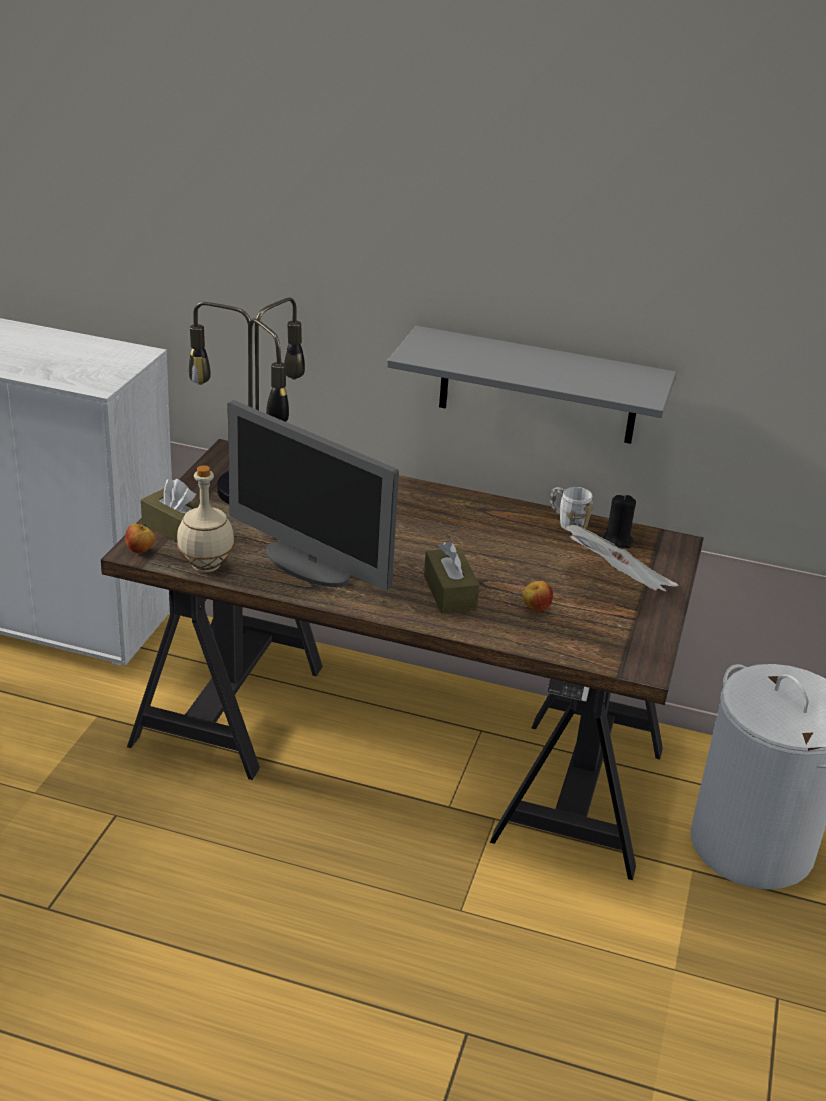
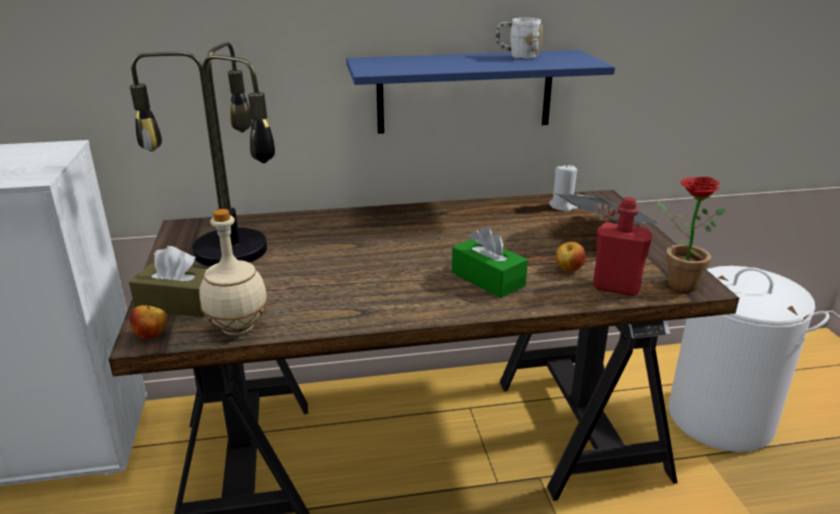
camera: 25 degrees left, 5 degrees down
monitor [227,400,399,591] -> none
grey shelf [387,326,676,444] -> blue shelf [346,50,615,134]
brown tissue box [424,542,480,613] -> green tissue box [452,226,528,298]
white mug [550,487,593,532] -> white mug moved to [496,18,543,59]
black candle [603,495,636,548] -> white candle [549,165,578,211]
none -> red bottle [593,197,652,296]
none -> potted plant [656,176,726,292]

